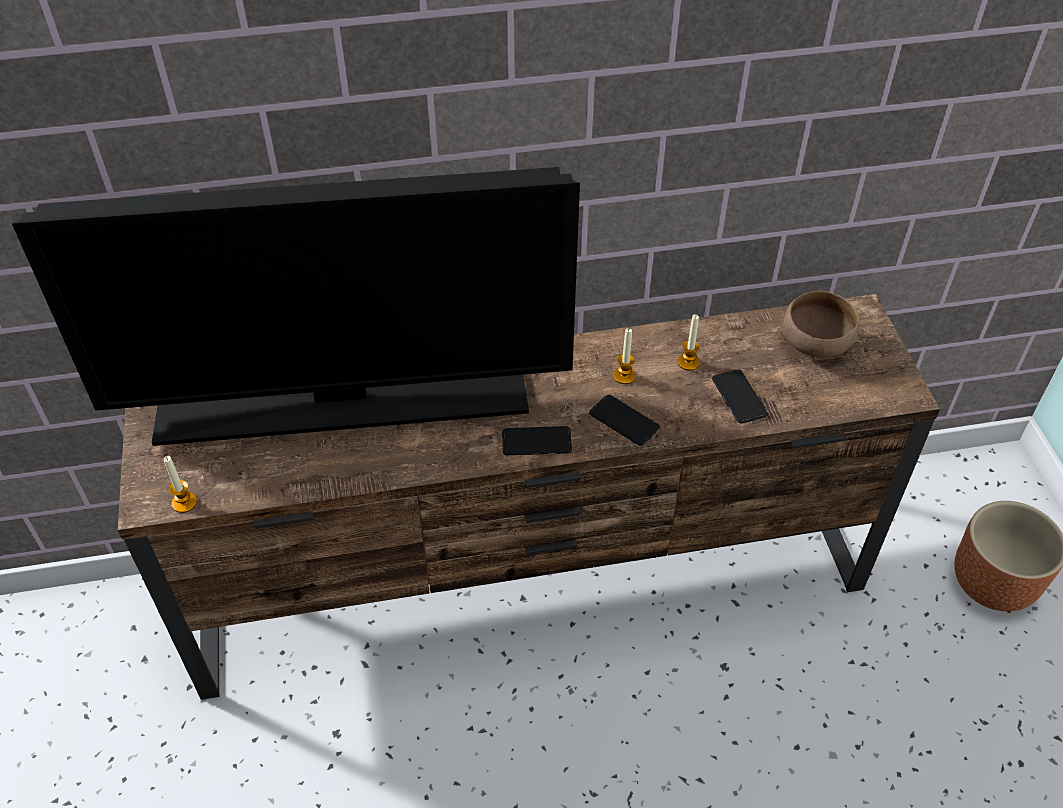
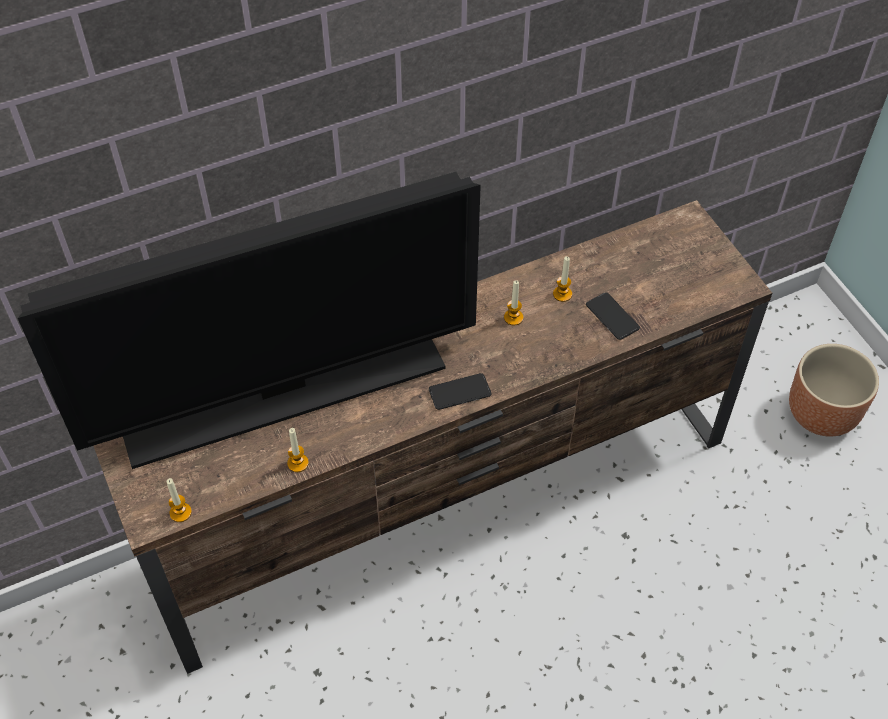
camera: 15 degrees left, 5 degrees up
phone [589,395,660,446] -> none
brown bowl [783,291,859,358] -> none
none -> candle [287,428,309,472]

